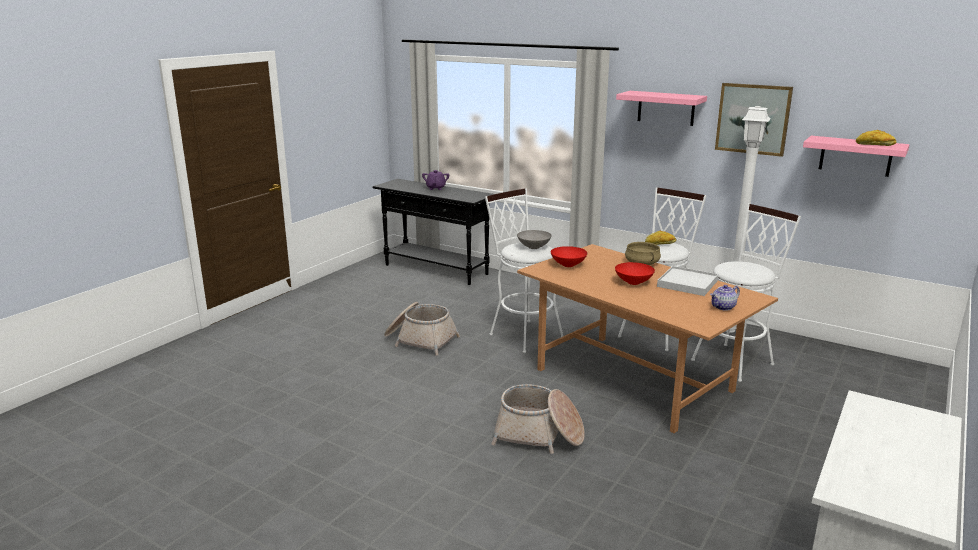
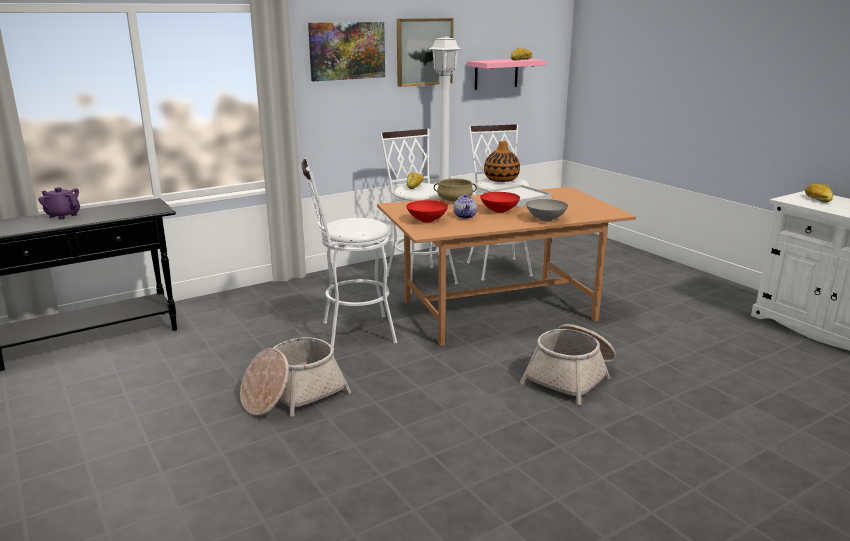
camera: 65 degrees left, 0 degrees up
grey bowl [517,230,552,249] -> grey bowl moved to [526,199,568,221]
pink shelf [616,91,707,126] -> picture [308,22,385,81]
teapot [710,285,740,311] -> teapot moved to [453,194,477,219]
none -> vase [484,141,520,182]
none -> bread [805,184,833,203]

